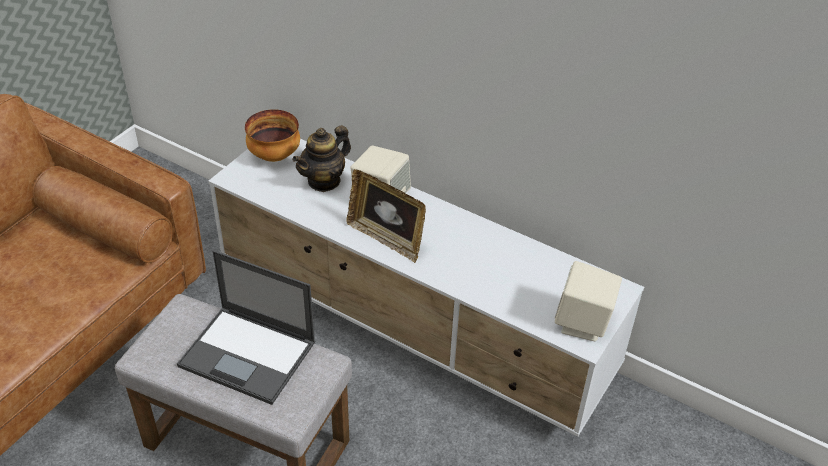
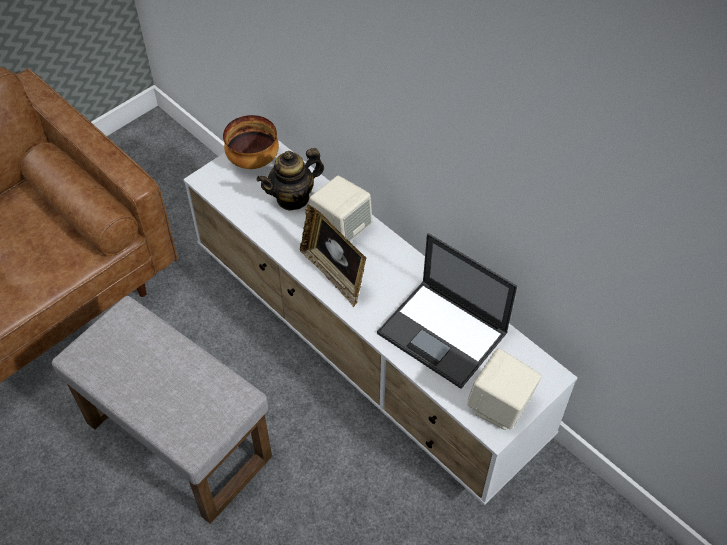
camera: 15 degrees right, 10 degrees up
laptop [177,250,316,405] -> laptop moved to [377,233,517,389]

